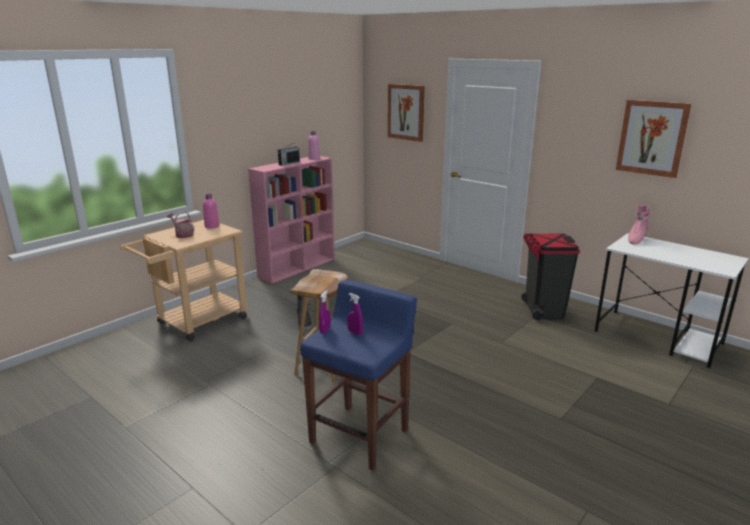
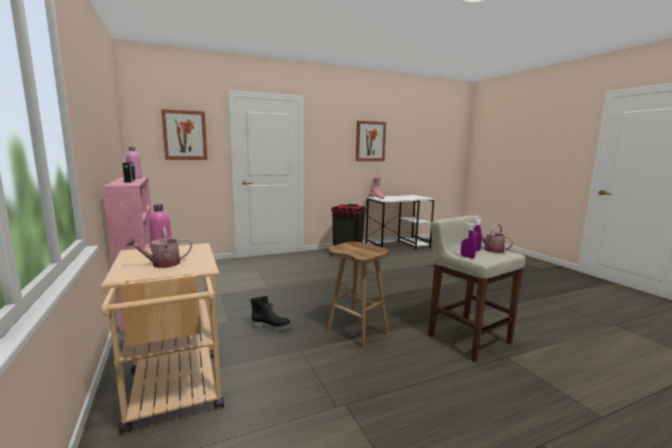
camera: 65 degrees left, 10 degrees down
blue stool [300,280,417,471] -> beige stool [428,215,526,362]
none -> watering can [473,224,513,253]

